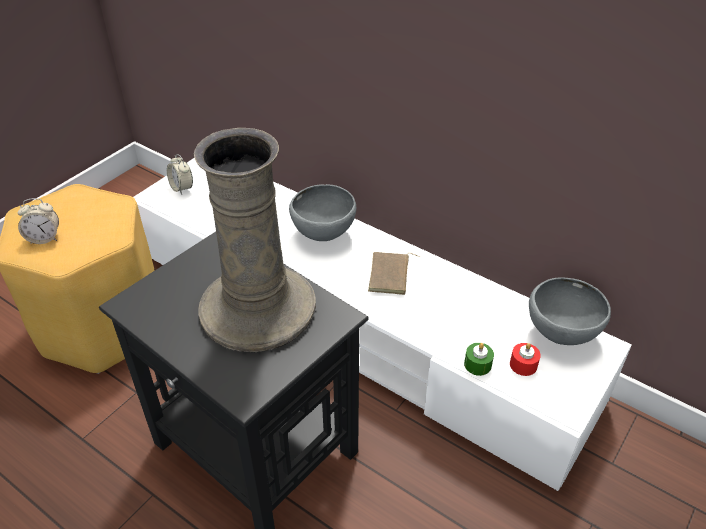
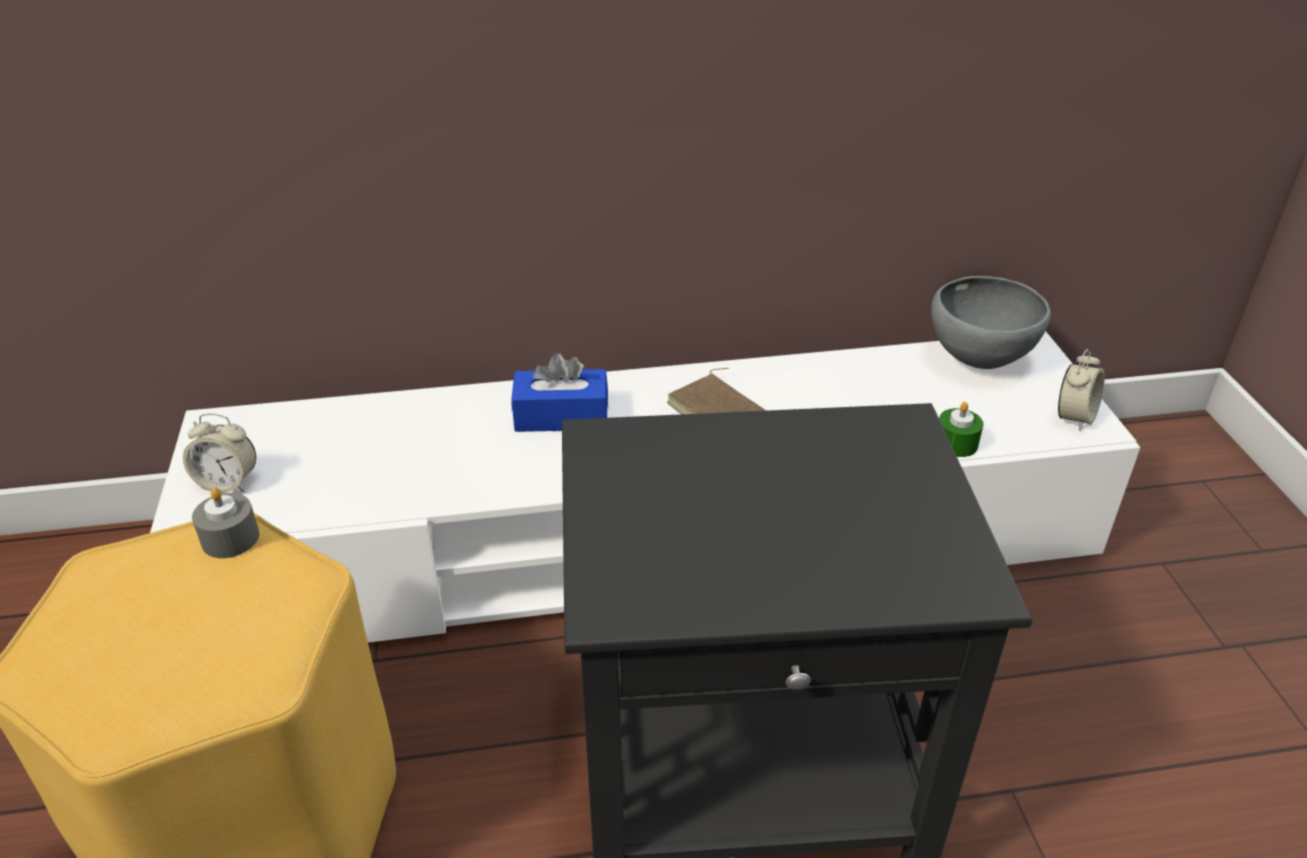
camera: 45 degrees left, 5 degrees down
alarm clock [18,198,59,244] -> alarm clock moved to [1058,349,1105,431]
beige vase [194,128,316,352] -> none
grey bowl [289,184,356,241] -> blue tissue box [511,353,608,432]
red candle [510,343,541,376] -> none
none -> grey candle [192,487,260,558]

